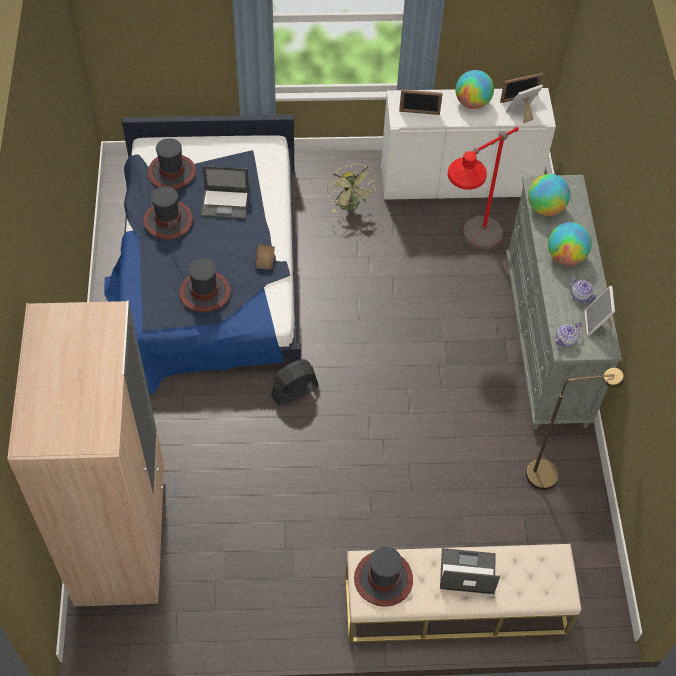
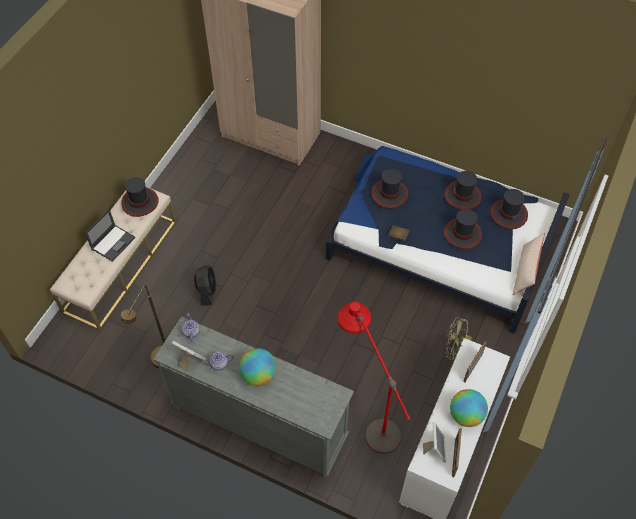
camera: 120 degrees right, 0 degrees up
laptop [201,166,249,219] -> hat [444,209,482,249]
black fan [271,359,319,406] -> black fan moved to [194,265,216,306]
globe [528,174,570,216] -> none
none -> beige pillow [513,233,545,295]

